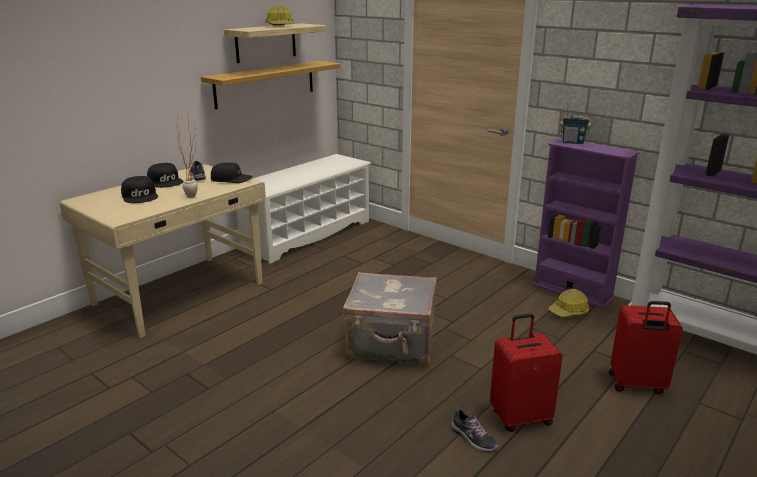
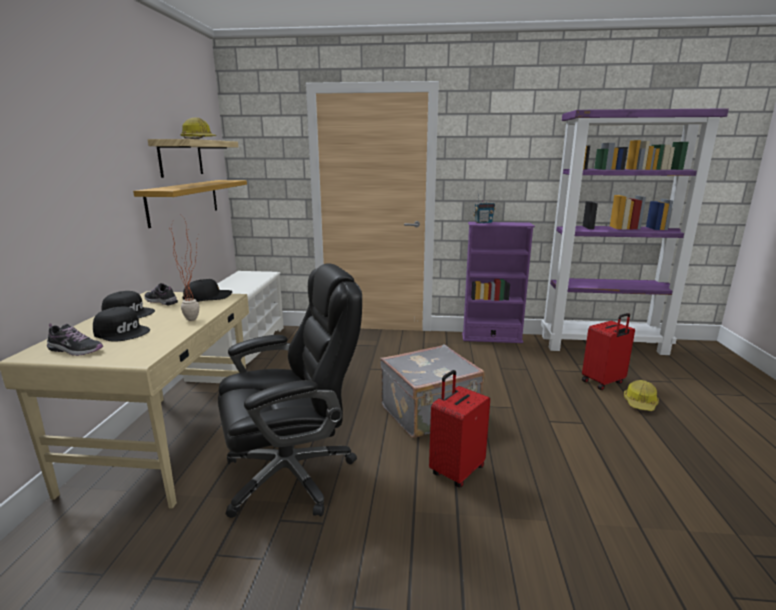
camera: 35 degrees left, 5 degrees down
shoe [451,406,498,452] -> shoe moved to [47,323,103,356]
red suitcase [490,313,563,432] -> red suitcase moved to [429,370,490,487]
hard hat [549,289,589,317] -> hard hat moved to [624,380,659,411]
none -> black office chair [218,263,362,518]

